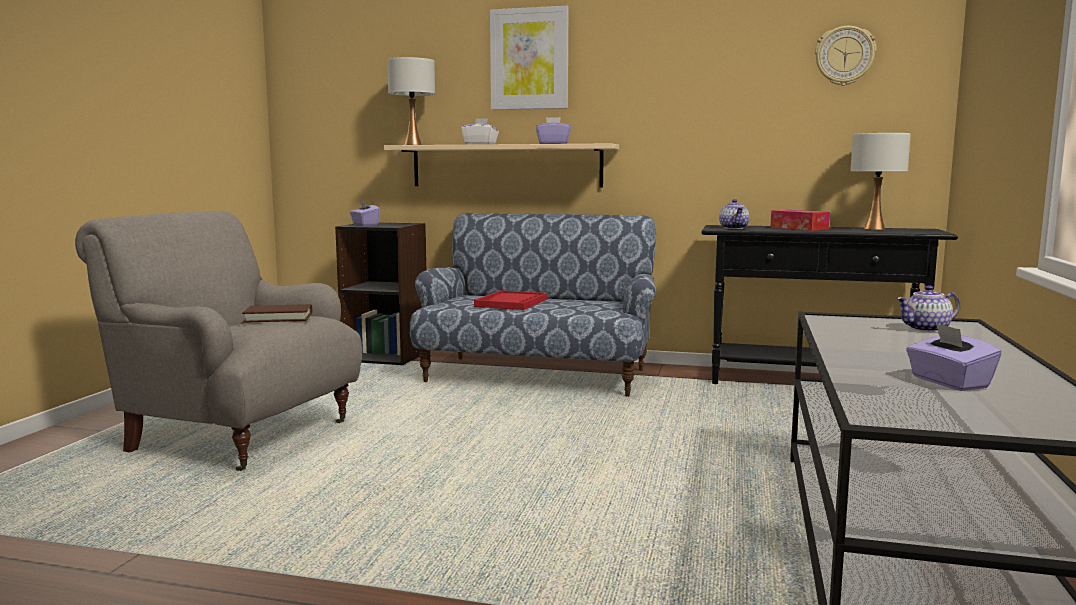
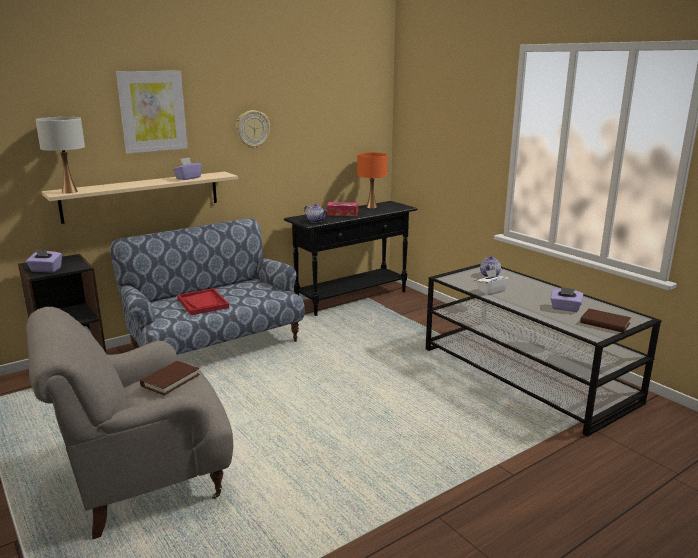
camera: 50 degrees left, 10 degrees up
white tissue box [461,118,499,145] -> white tissue box moved to [477,269,508,295]
wall clock [815,26,876,86] -> wall clock moved to [236,110,270,149]
white table lamp [850,133,911,230] -> orange table lamp [357,152,387,208]
none -> brown book [580,309,631,333]

